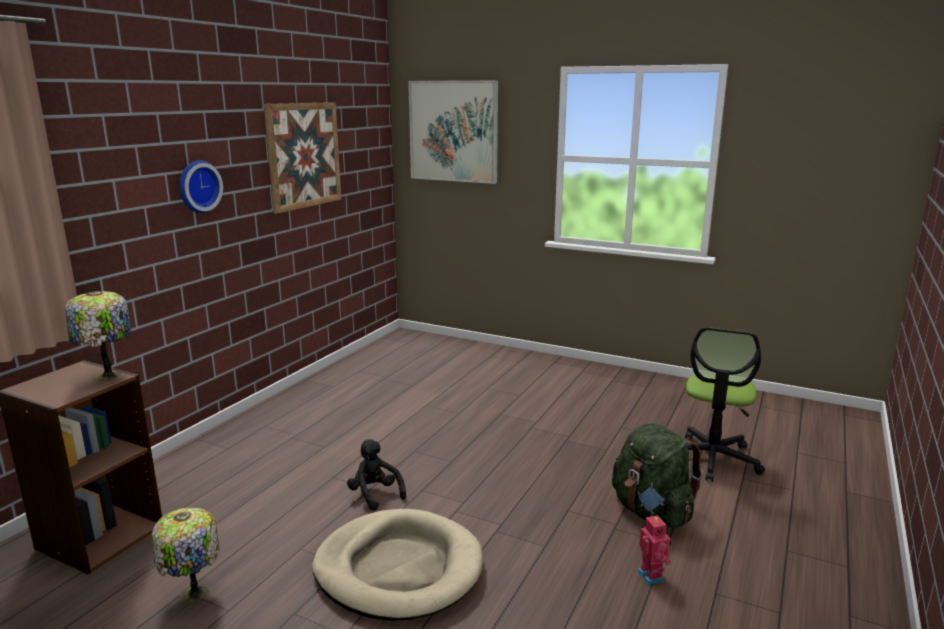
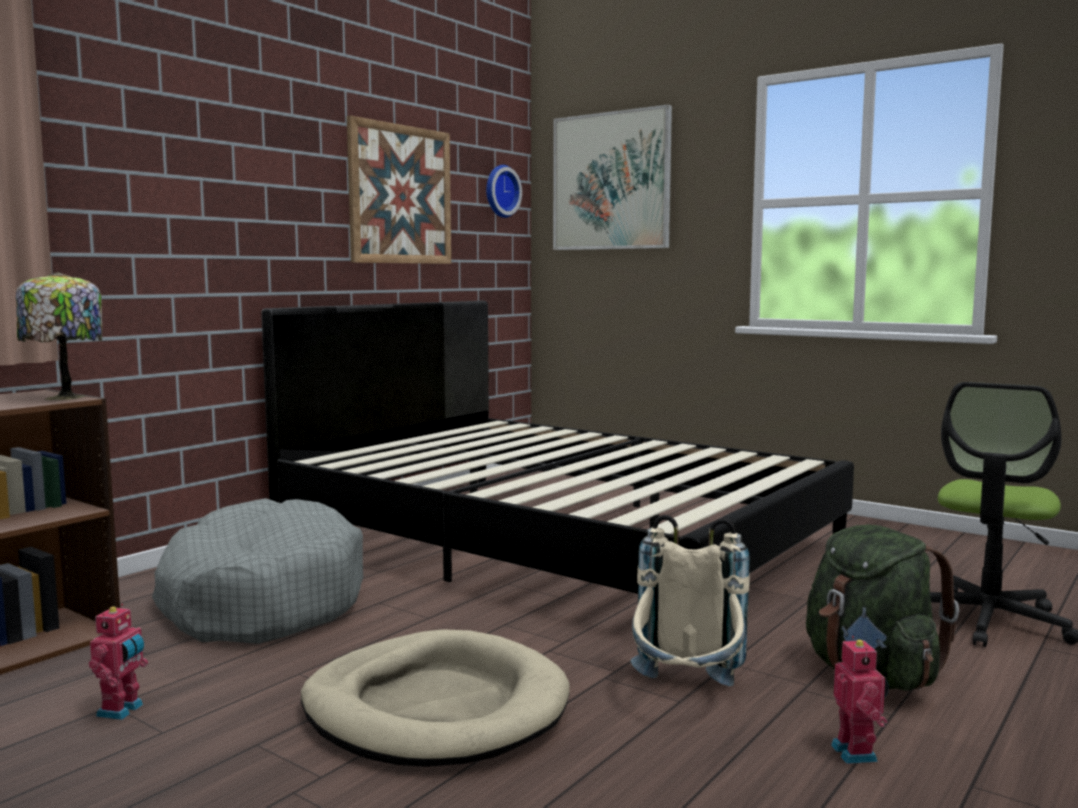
camera: 10 degrees right, 10 degrees down
table lamp [152,508,220,603] -> toy robot [89,604,148,720]
wall clock [179,160,223,213] -> wall clock moved to [486,165,522,218]
black plush toy [347,439,406,511] -> none
none -> grey dog bed [152,498,363,644]
none -> black bed [261,301,854,594]
none -> beige backpack [631,514,750,686]

